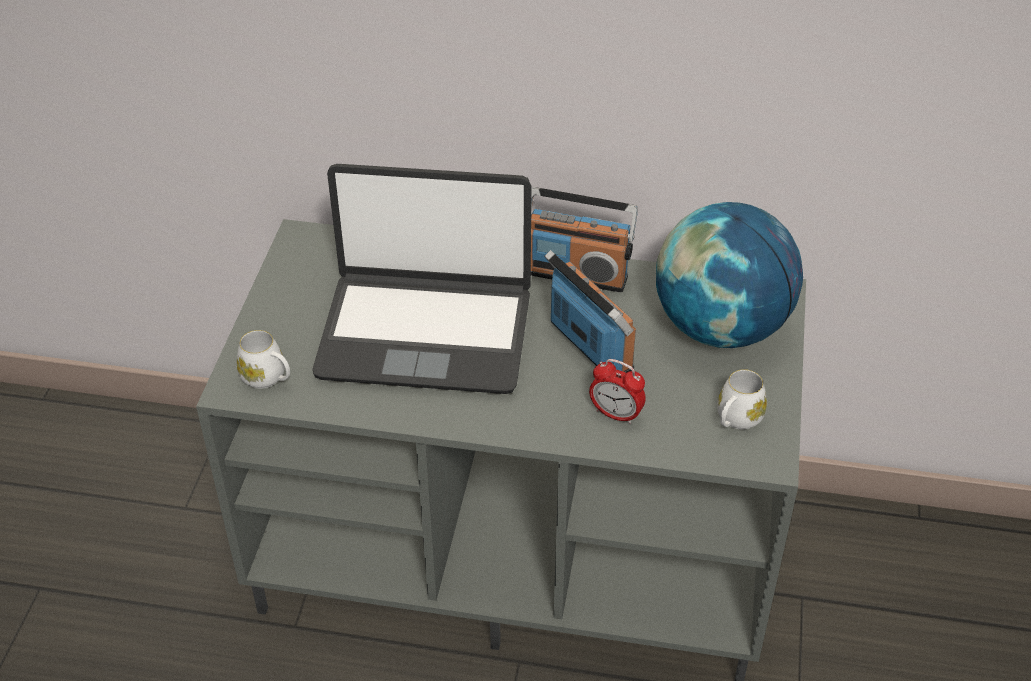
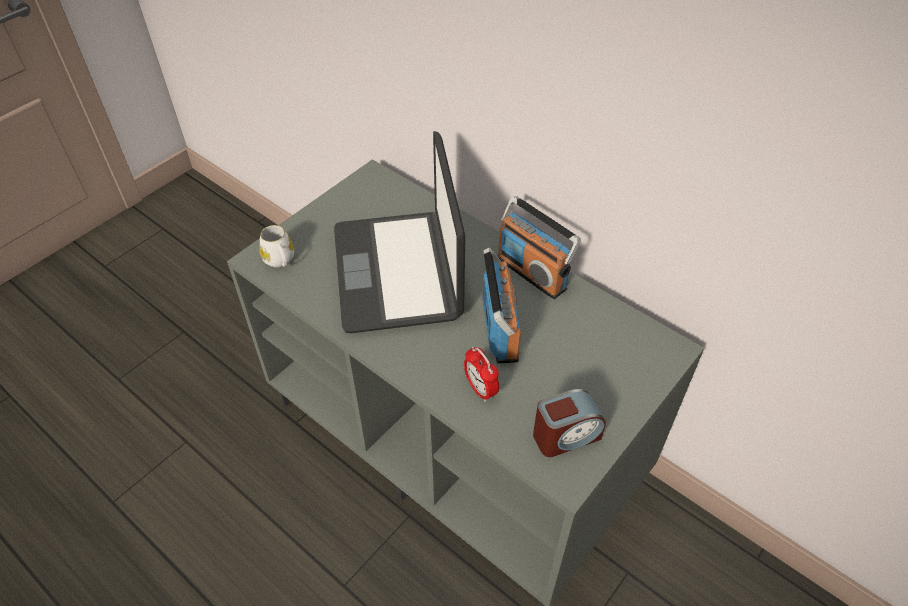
camera: 30 degrees right, 5 degrees up
laptop [312,164,532,394] -> laptop turned 45 degrees clockwise [334,131,465,333]
globe [656,202,803,348] -> none
white mug [717,369,767,429] -> alarm clock [533,389,606,457]

